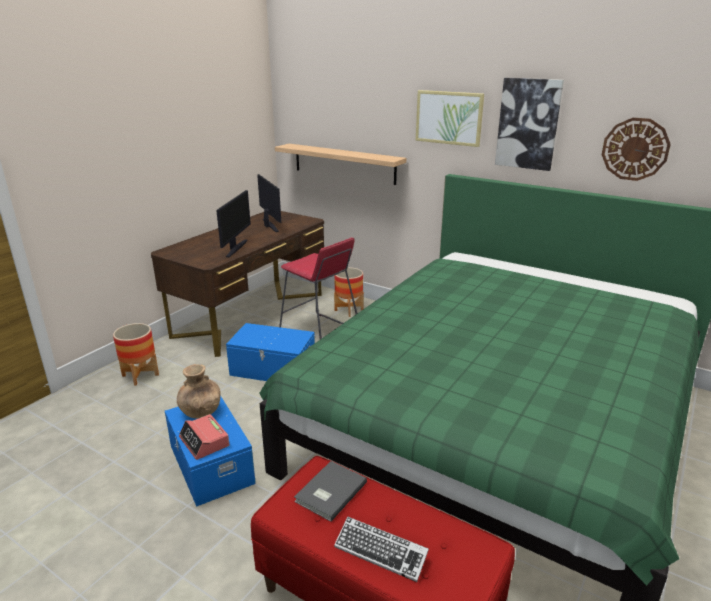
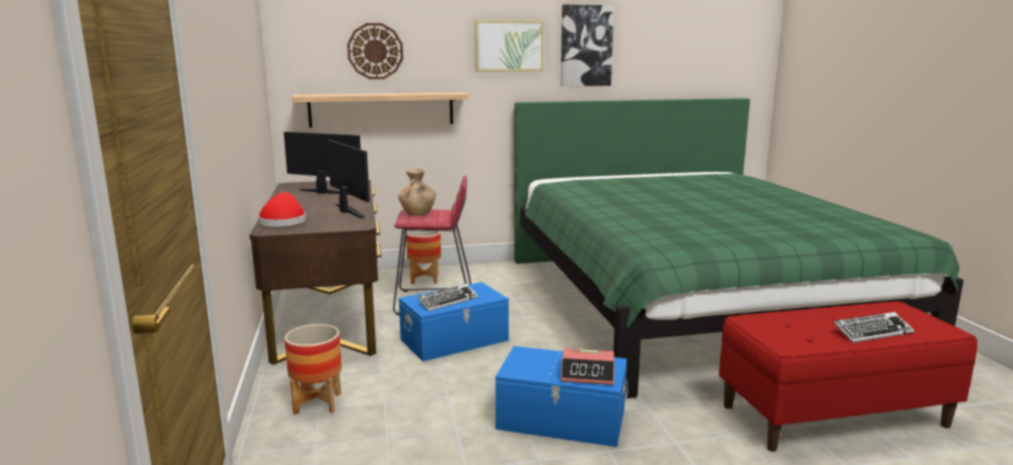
camera: 45 degrees left, 10 degrees down
brown vase [177,364,221,418] -> brown vase moved to [398,169,436,216]
grey book [294,461,367,522] -> none
wall clock [602,118,671,181] -> wall clock moved to [347,23,403,79]
none -> red hat [258,192,306,227]
none -> keyboard [417,283,478,311]

